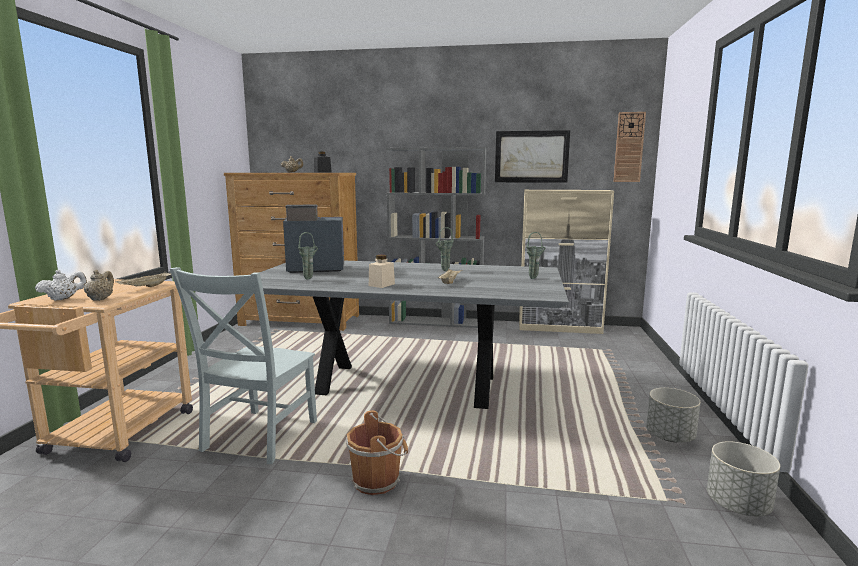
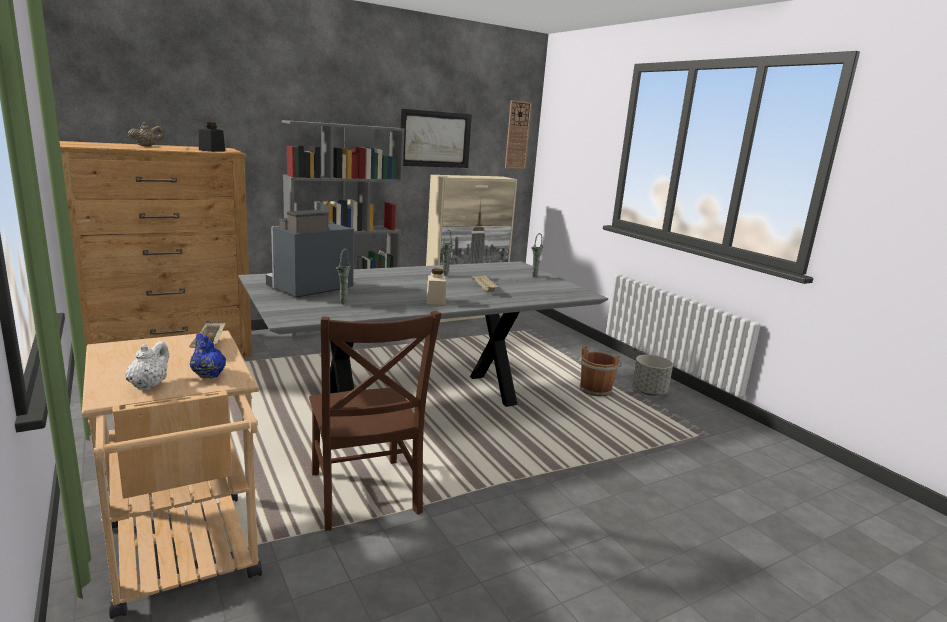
camera: 40 degrees left, 5 degrees up
beige teapot [84,270,114,301] -> blue teapot [190,334,226,378]
grey chair [169,267,317,464] -> brown chair [309,311,442,531]
brown bucket [346,410,408,495] -> brown bucket moved to [580,345,622,397]
grey planter [707,441,780,516] -> none

